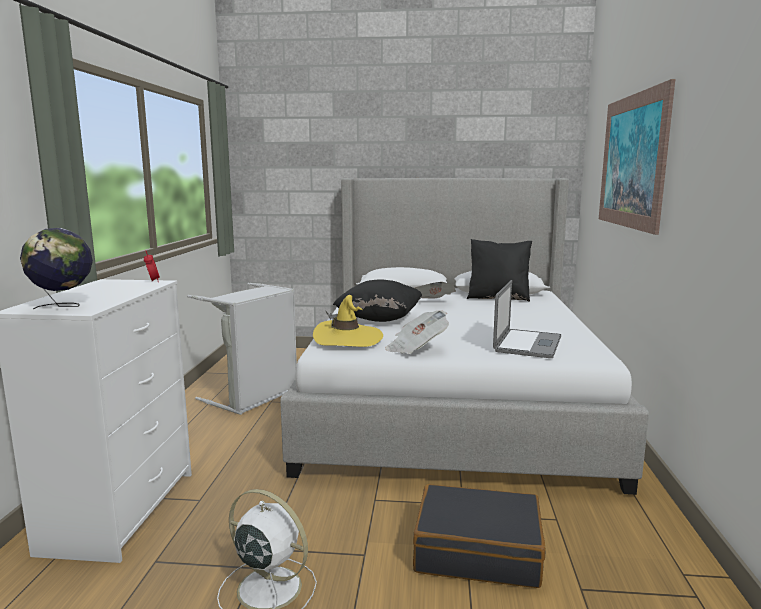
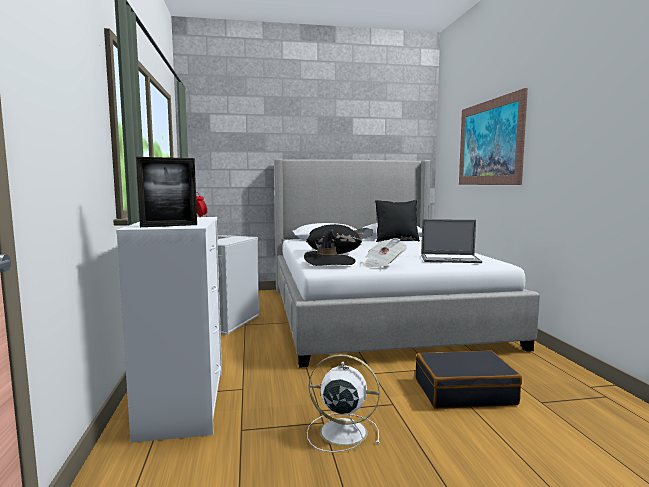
camera: 15 degrees left, 5 degrees down
globe [20,228,93,309] -> picture frame [136,157,197,227]
yellow hat [313,295,383,347] -> black hat [304,229,356,266]
laptop [493,280,561,358] -> laptop turned 90 degrees clockwise [421,219,482,263]

